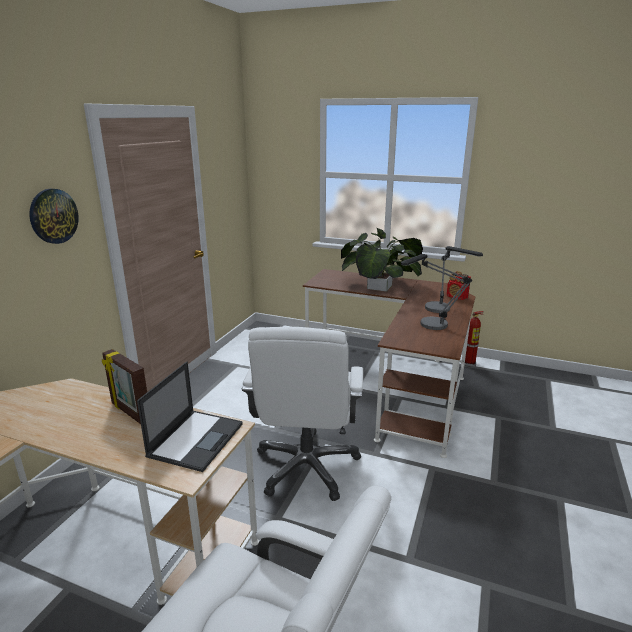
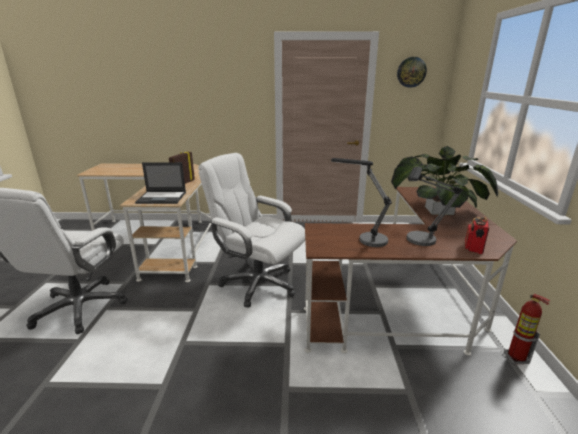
camera: 70 degrees right, 0 degrees up
wall clock [29,189,79,244] -> wall clock moved to [397,57,427,88]
white office chair [242,327,363,501] -> white office chair turned 45 degrees clockwise [198,153,305,308]

